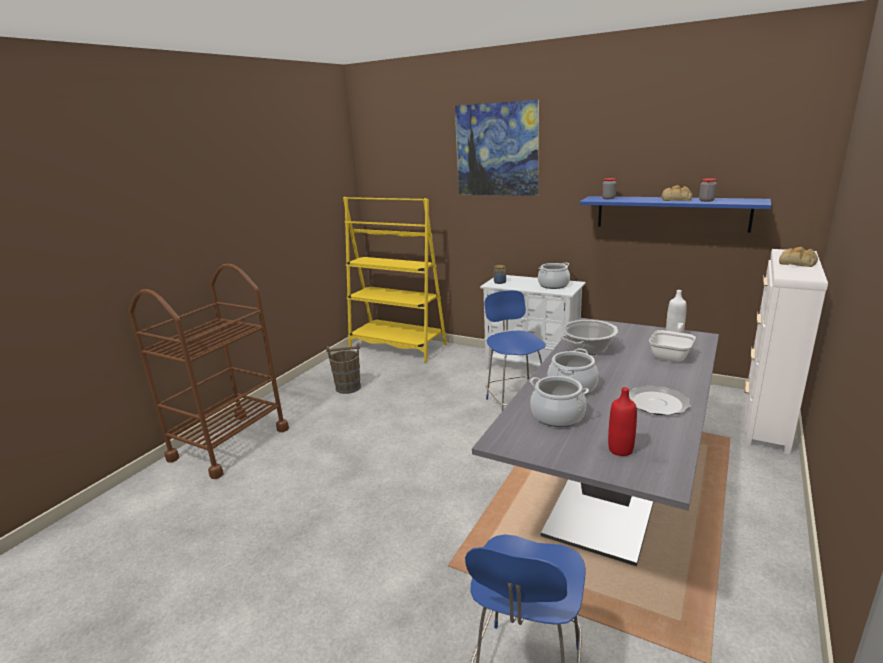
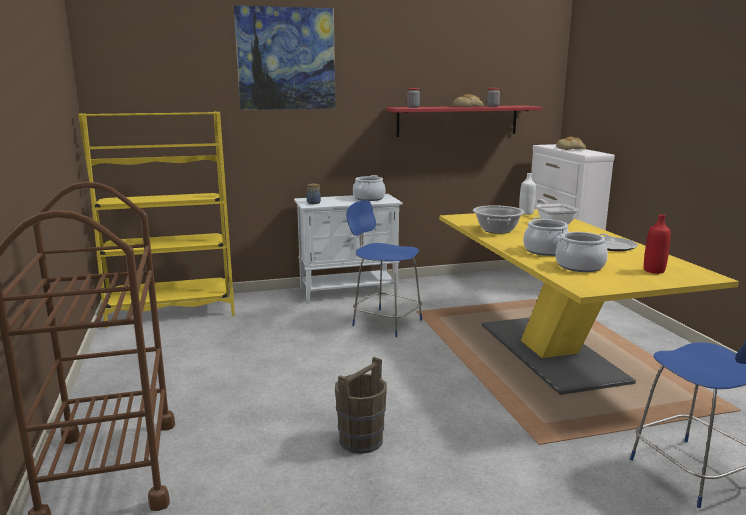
camera: 45 degrees left, 5 degrees down
brown bucket [326,343,361,394] -> brown bucket moved to [335,357,387,454]
grey dining table [472,318,719,566] -> yellow dining table [439,209,739,395]
blue shelf [579,196,771,233] -> red shelf [386,105,542,137]

